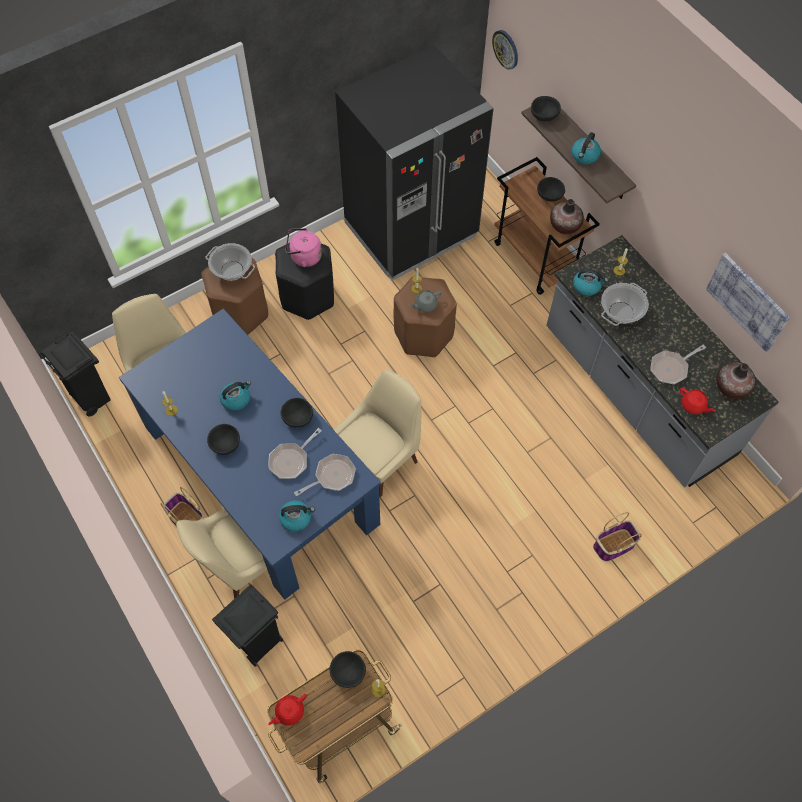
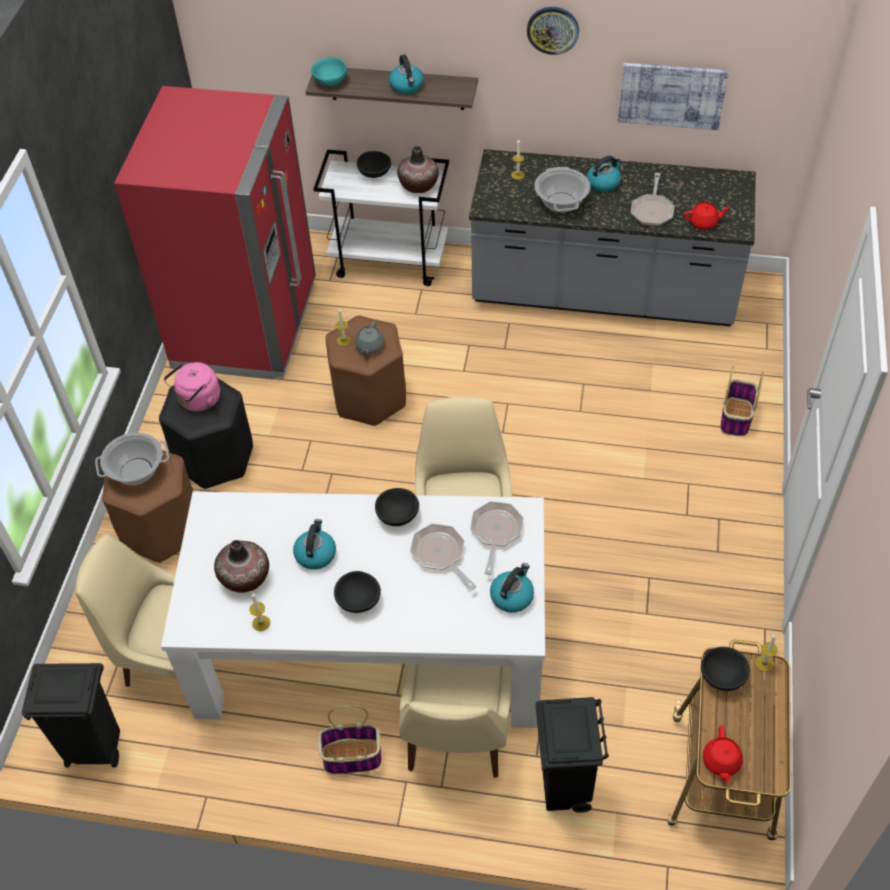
camera: 45 degrees left, 10 degrees down
blue dining table [119,308,381,600] -> white dining table [161,492,545,728]
frying pan [269,428,322,479] -> frying pan turned 150 degrees clockwise [410,524,477,590]
black fridge [335,45,493,281] -> red fridge [114,86,316,380]
wall clock [492,30,518,70] -> wall clock moved to [527,7,579,55]
brown cart [494,157,600,295] -> white cart [314,150,449,286]
black bowl [531,96,561,122] -> turquoise bowl [311,58,347,86]
kettle [573,269,608,296] -> kettle moved to [587,156,623,192]
vase [716,362,756,399] -> vase moved to [214,540,269,593]

